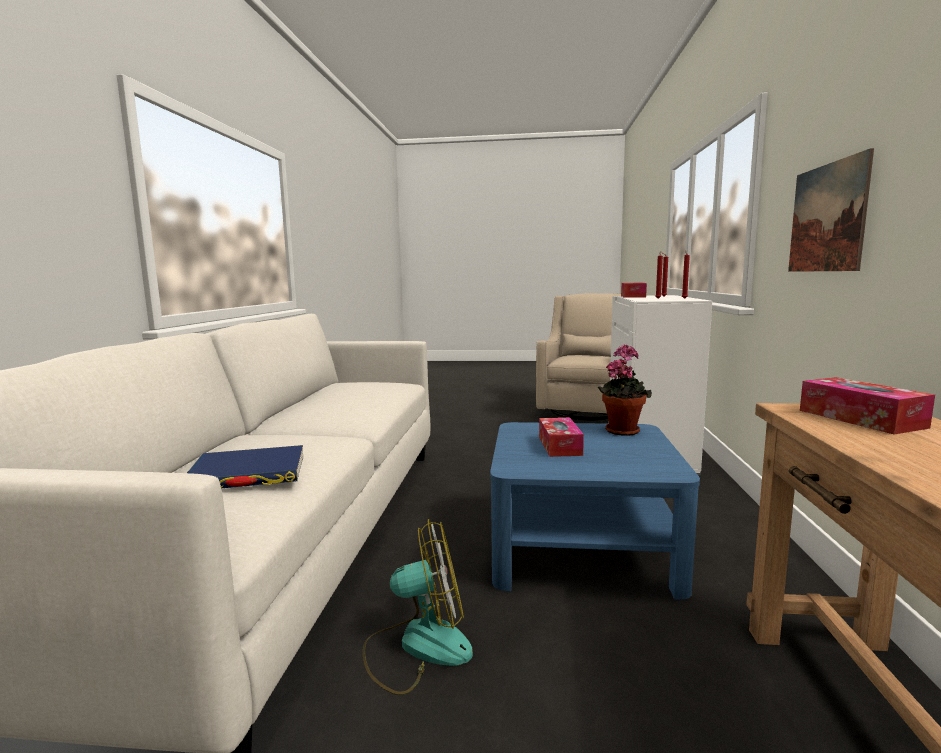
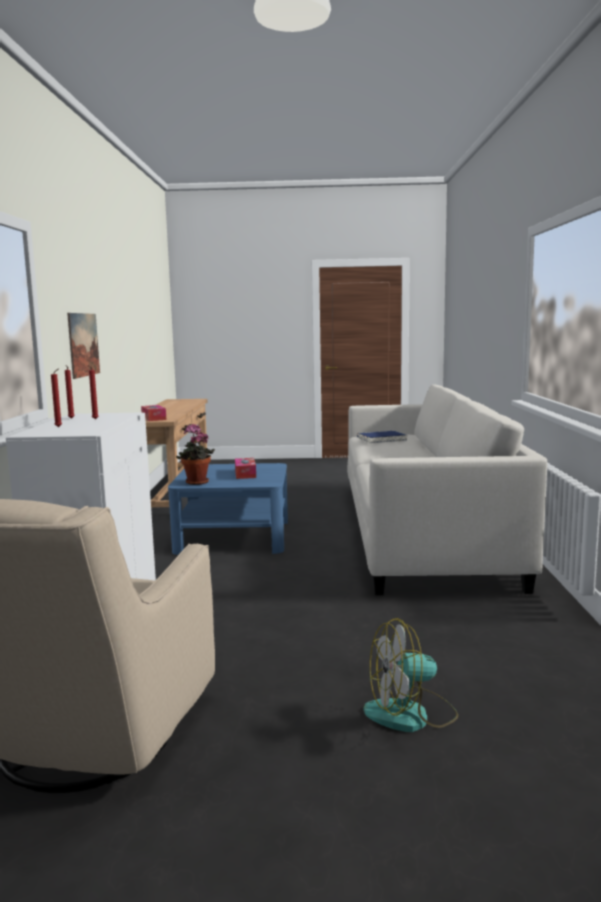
camera: 175 degrees right, 0 degrees up
fan [363,519,473,695] -> fan moved to [364,618,458,732]
tissue box [621,283,647,298] -> none

